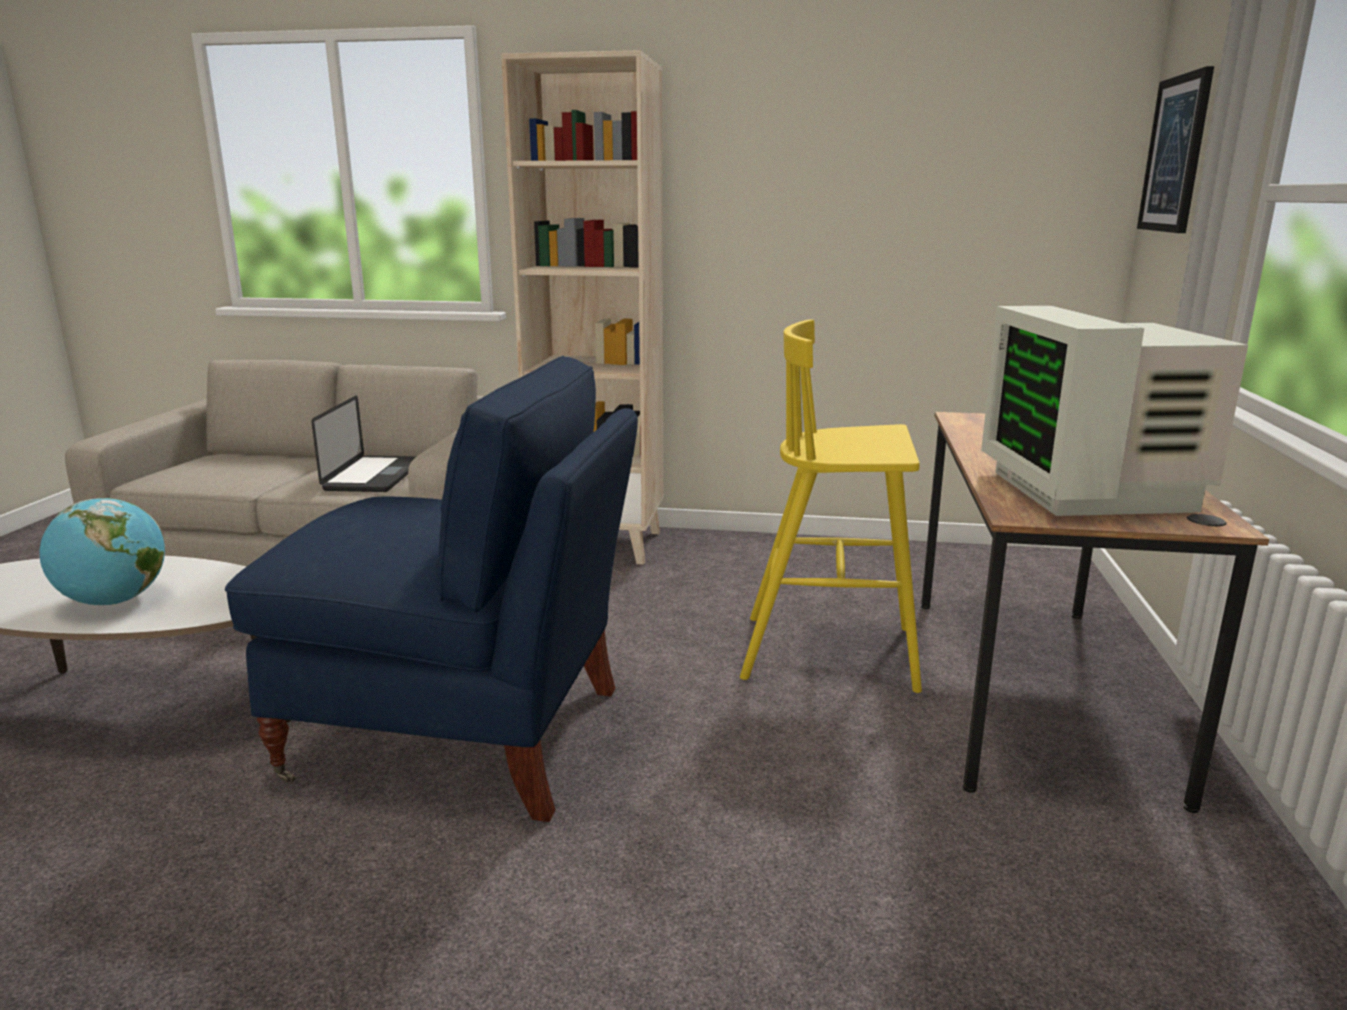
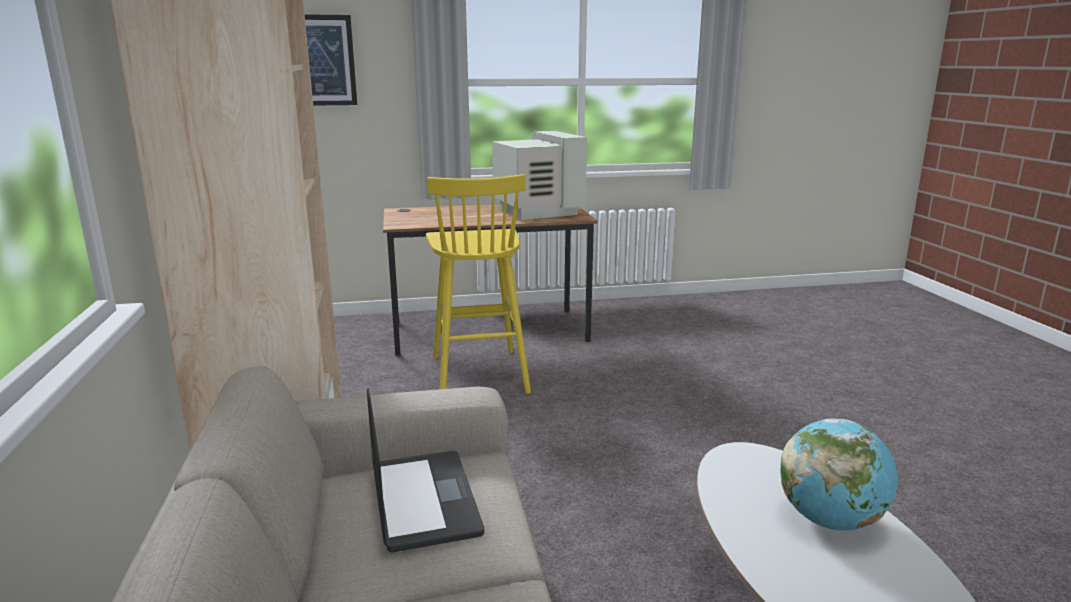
camera: 110 degrees left, 0 degrees up
blue armchair [225,356,638,822] -> none
laptop [312,396,417,492] -> laptop turned 90 degrees clockwise [367,388,484,552]
monitor [981,306,1248,516] -> monitor turned 90 degrees counterclockwise [492,131,587,220]

